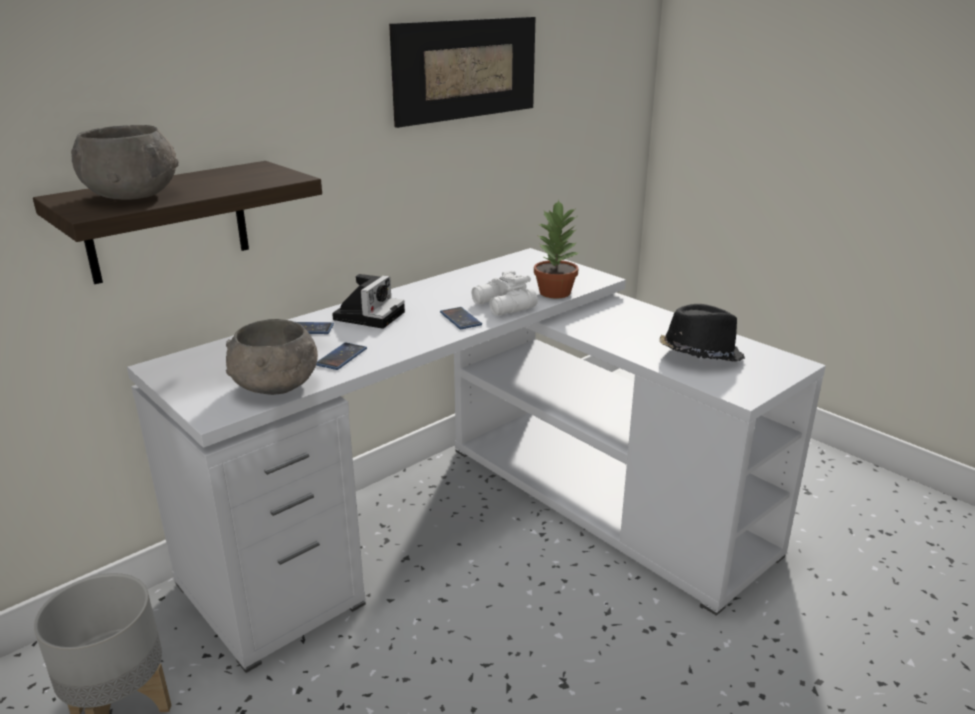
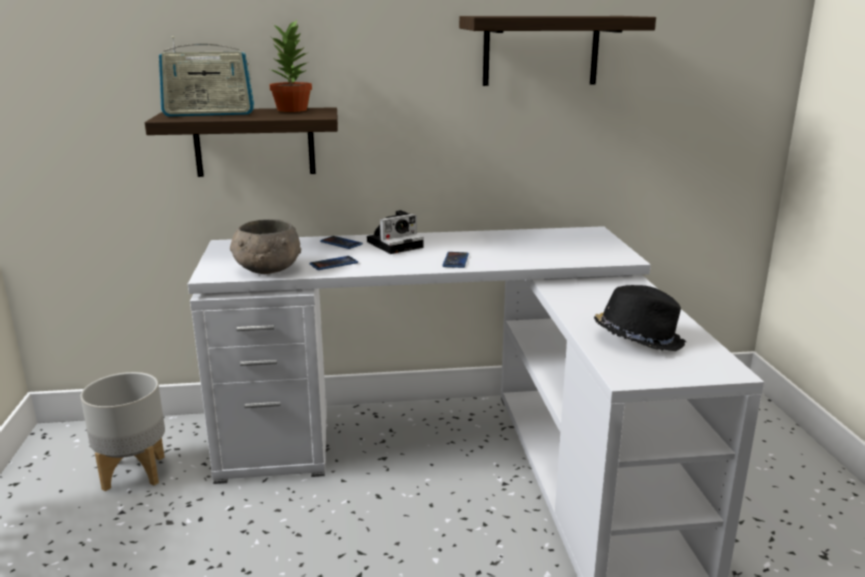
camera: 35 degrees right, 5 degrees down
grey bowl [71,125,179,200] -> radio [158,36,254,116]
picture [389,17,535,128] -> shelf [459,16,656,86]
white binoculars [471,271,538,316] -> none
potted plant [534,200,580,298] -> potted plant moved to [268,20,312,112]

